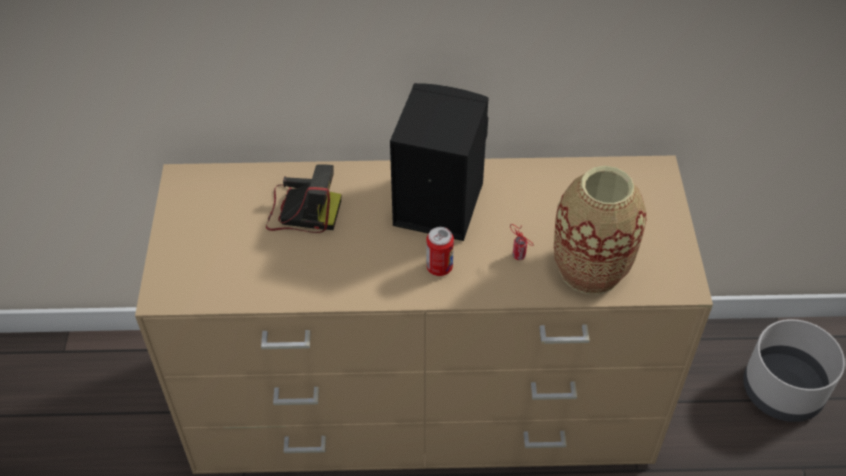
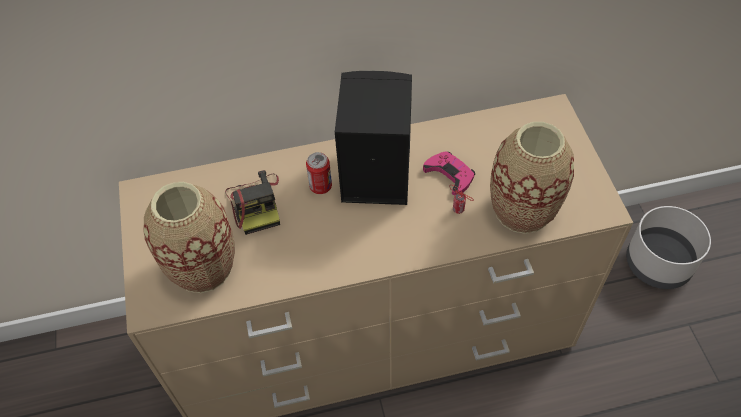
camera: 10 degrees left, 5 degrees up
camera [266,164,342,233] -> camera turned 75 degrees clockwise [225,170,280,235]
can [426,227,454,276] -> can moved to [306,152,332,194]
none -> vase [144,182,235,293]
none -> pink game controller [423,151,475,195]

